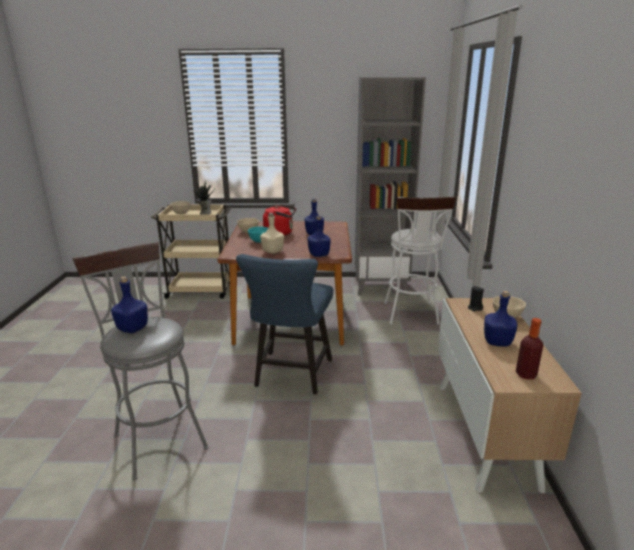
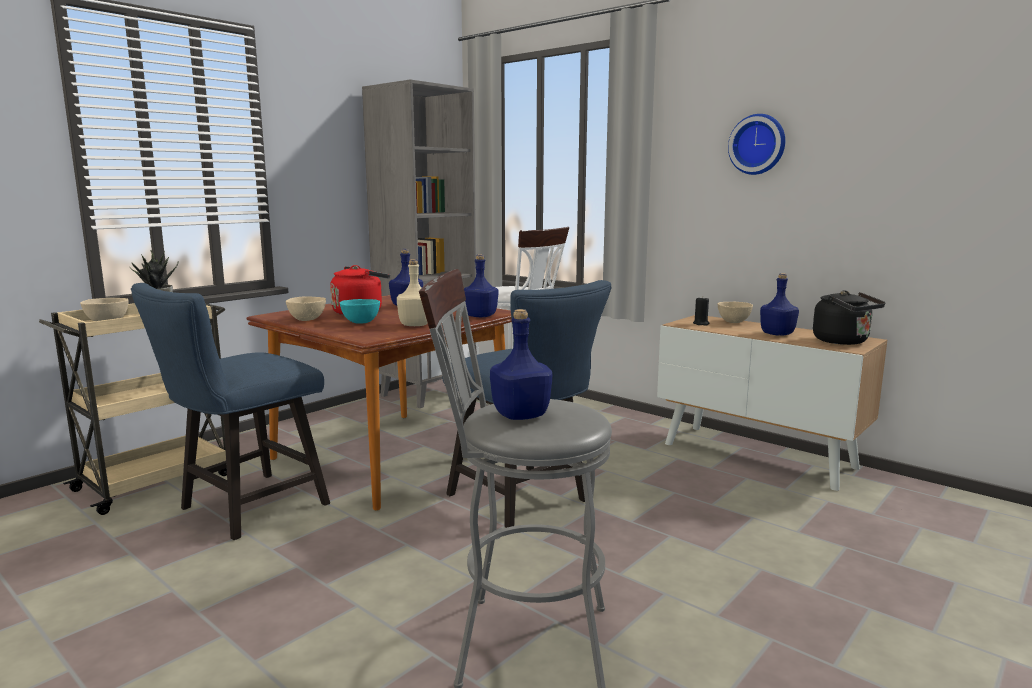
camera: 50 degrees left, 10 degrees down
bottle [516,318,543,379] -> black kettle [813,290,885,345]
none -> blue chair [131,283,330,540]
none -> wall clock [728,114,785,175]

